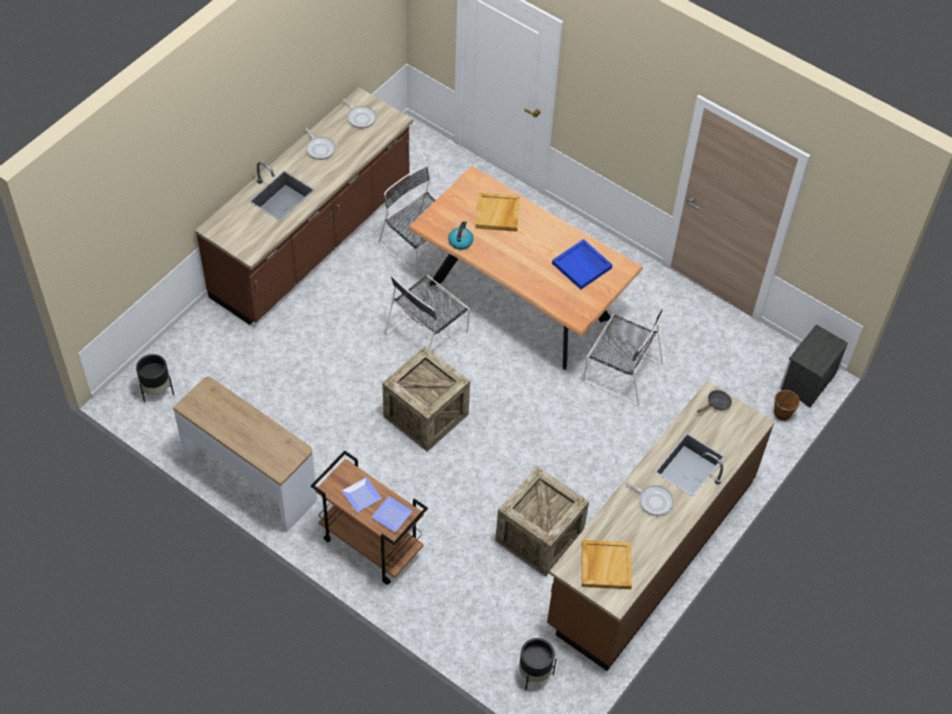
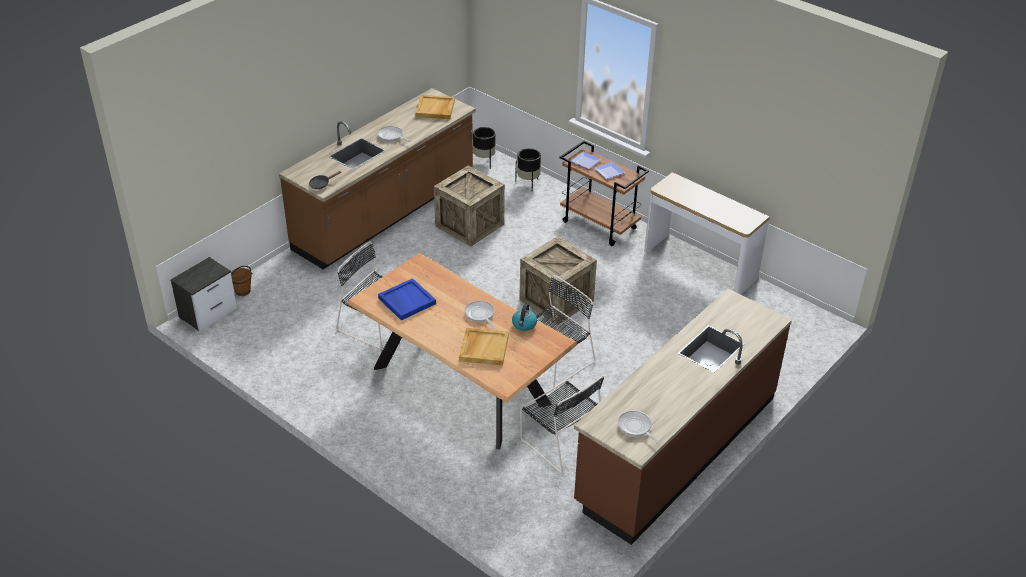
camera: 175 degrees left, 15 degrees down
black planter [136,354,174,403] -> black planter moved to [515,148,541,191]
frying pan [305,128,335,160] -> frying pan moved to [465,301,496,329]

